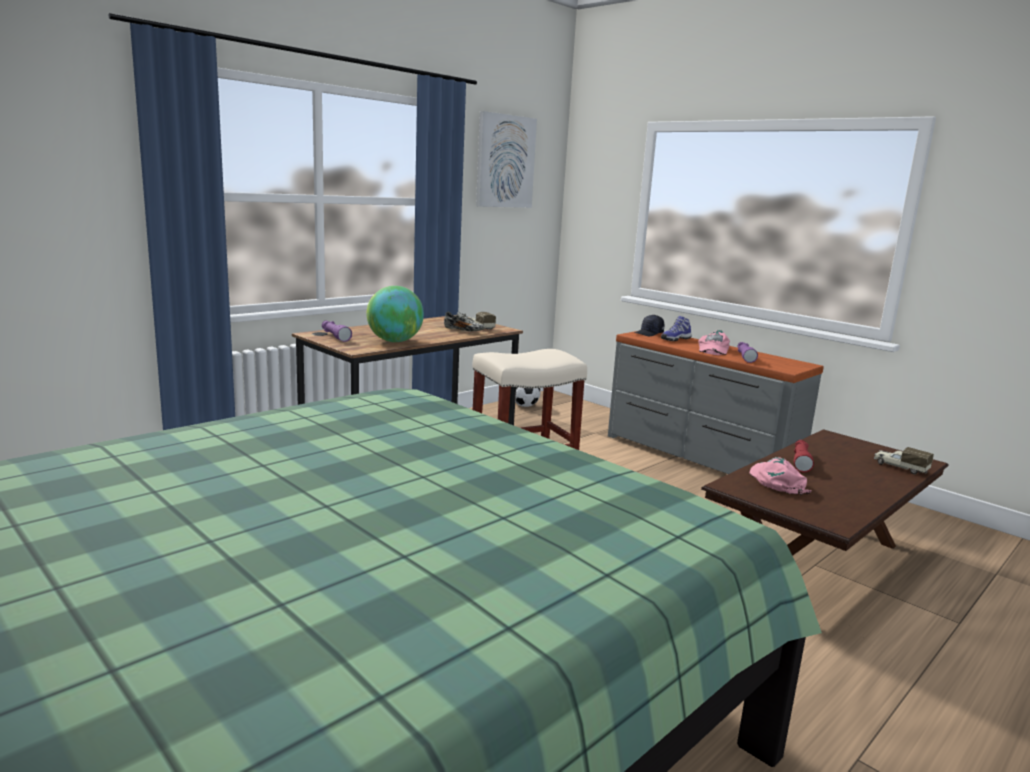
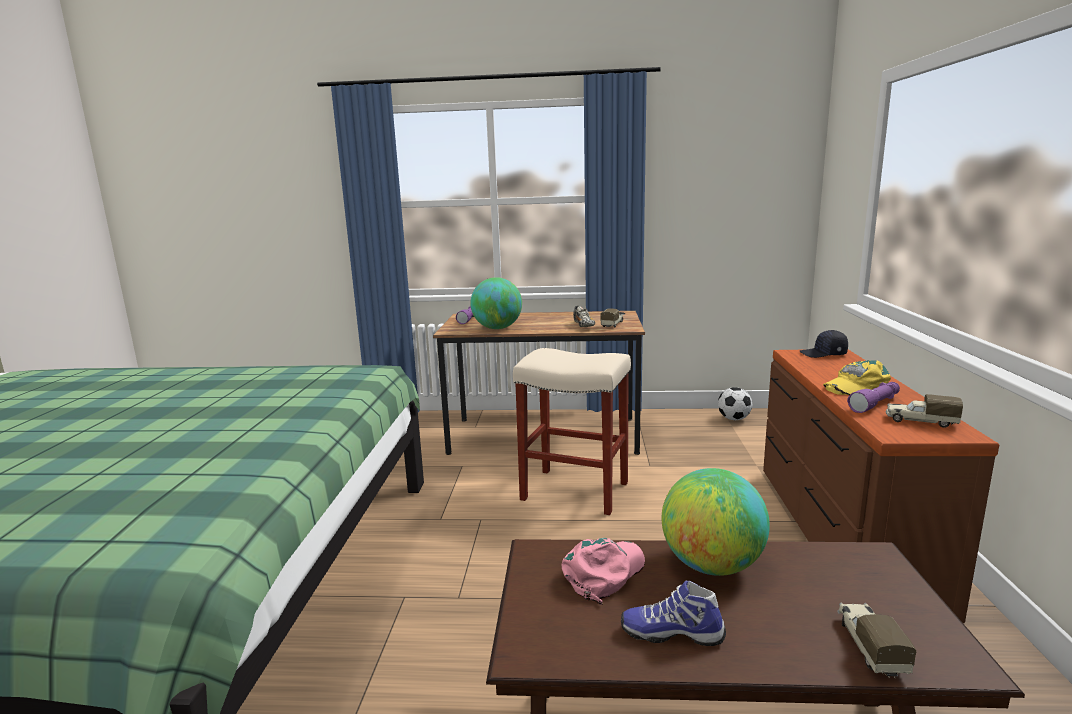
camera: 50 degrees right, 0 degrees up
picture [476,111,537,208] -> none
grey dresser [608,331,824,474] -> brown dresser [763,350,999,623]
shoe [661,316,692,341] -> shoe moved to [621,580,726,646]
pink cap [698,330,730,355] -> yellow cap [823,360,891,395]
red flashlight [794,440,814,472] -> globe [662,468,770,576]
none -> toy truck [885,394,963,428]

